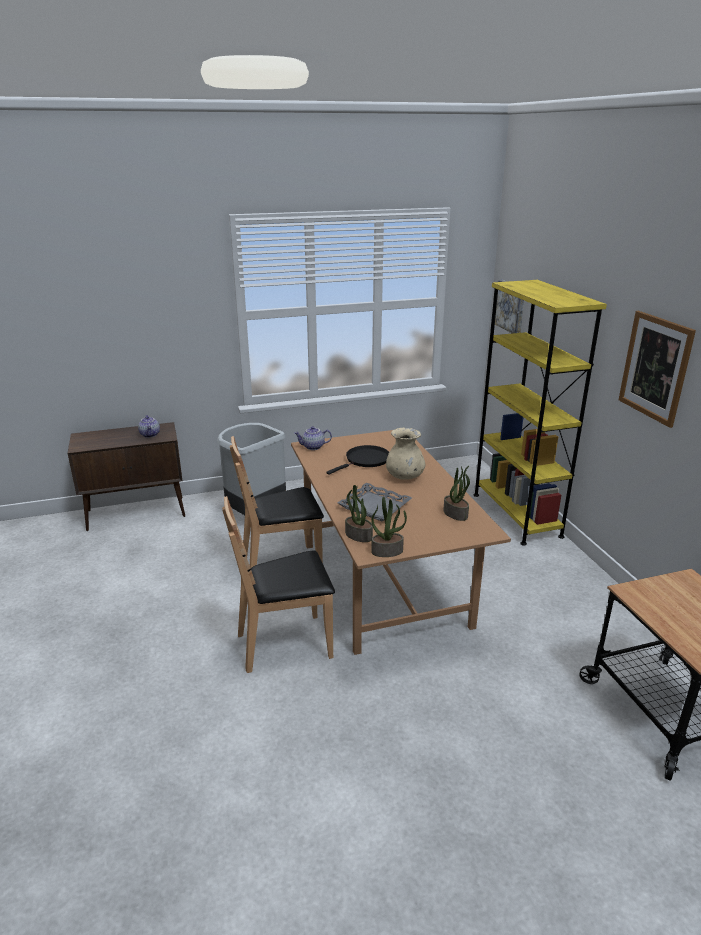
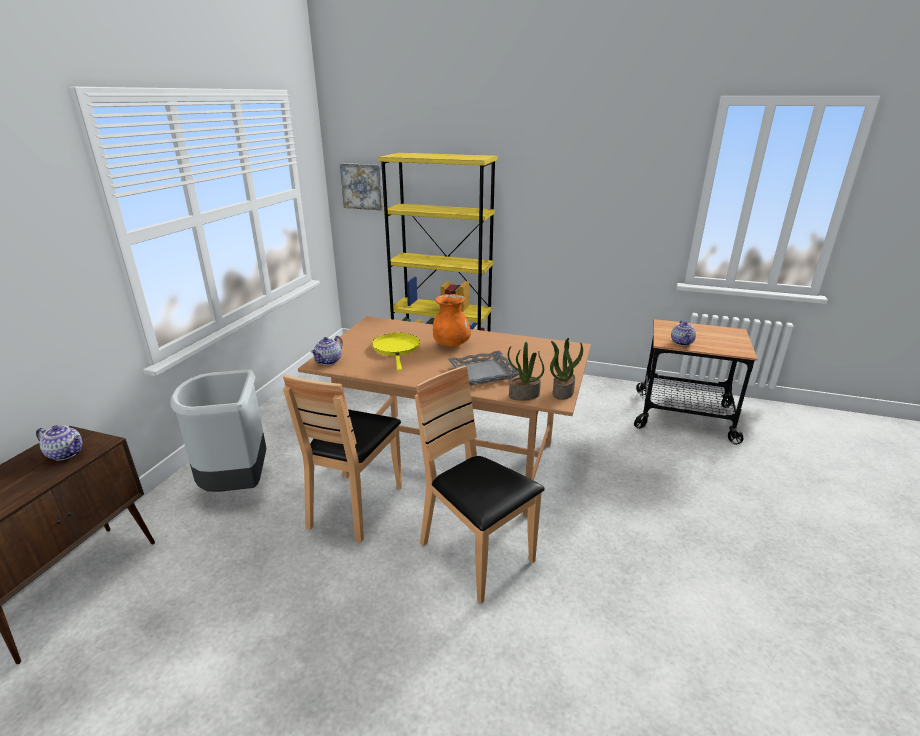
camera: 55 degrees left, 0 degrees up
brown chair [222,496,335,673] -> brown chair turned 120 degrees clockwise [415,366,545,603]
black frying pan [326,445,389,475] -> yellow frying pan [372,333,420,371]
beige vase [386,428,425,480] -> orange vase [433,294,471,347]
potted plant [443,466,470,521] -> none
picture [619,311,696,428] -> none
none -> teapot [671,320,696,346]

